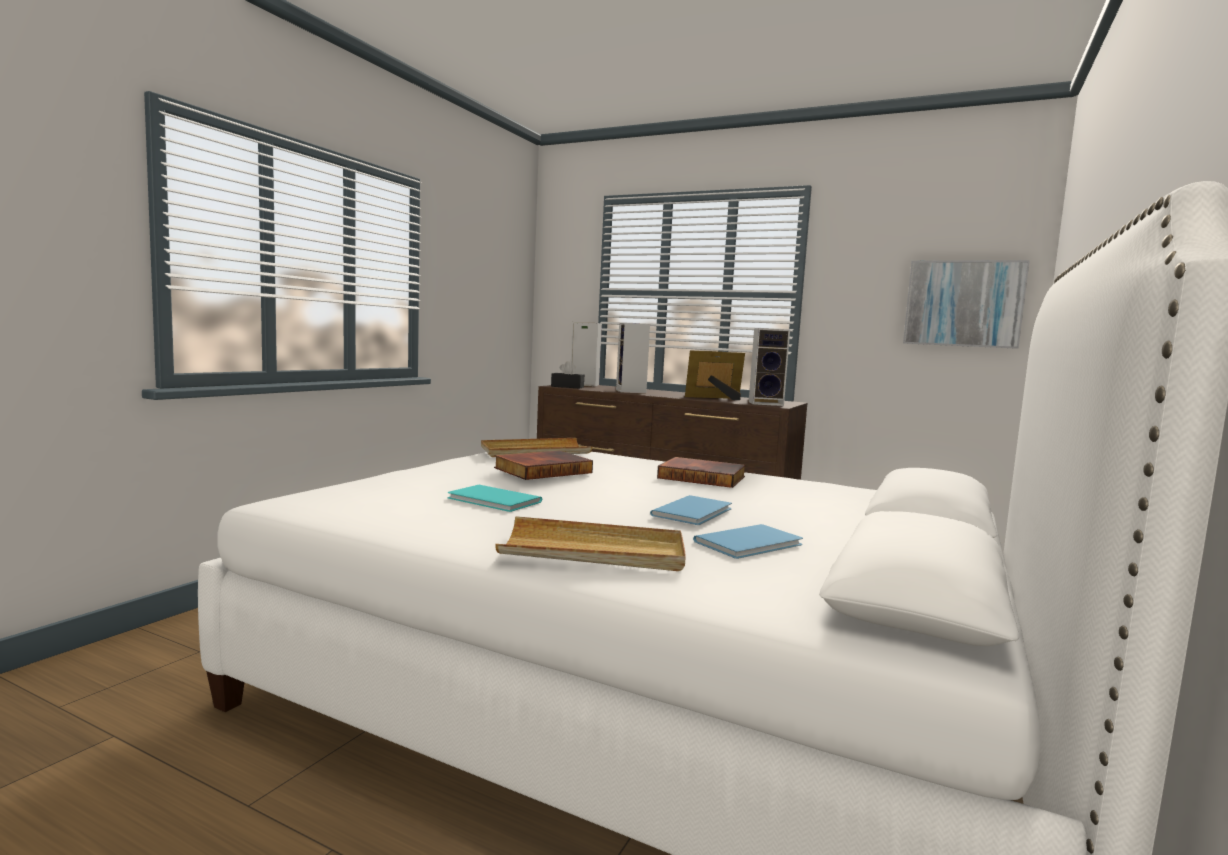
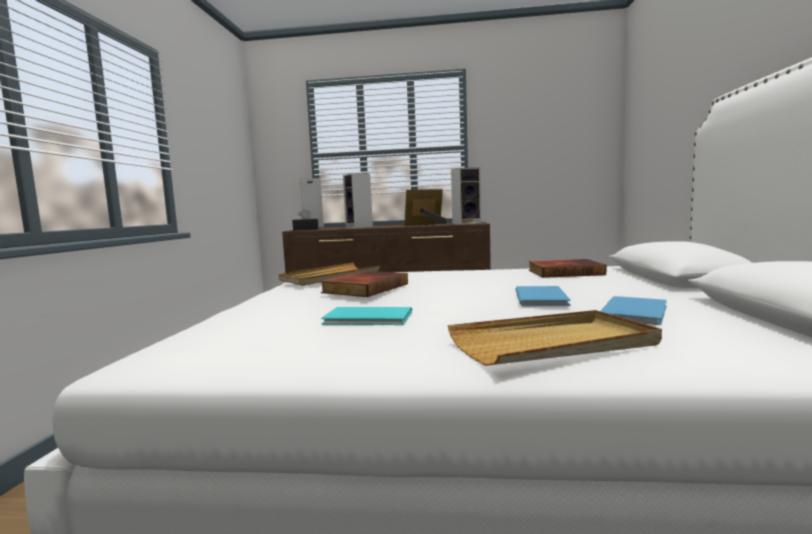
camera: 20 degrees left, 0 degrees up
book [657,457,746,488] -> book moved to [529,259,607,278]
picture [903,260,1030,349] -> none

